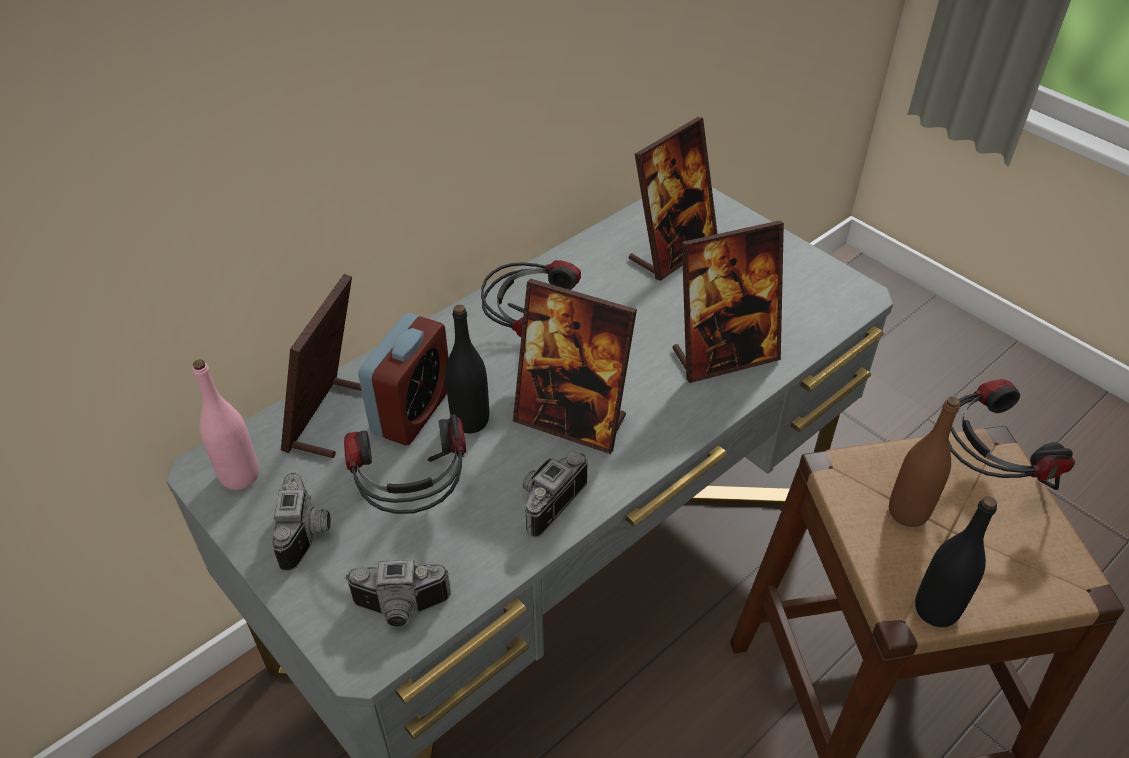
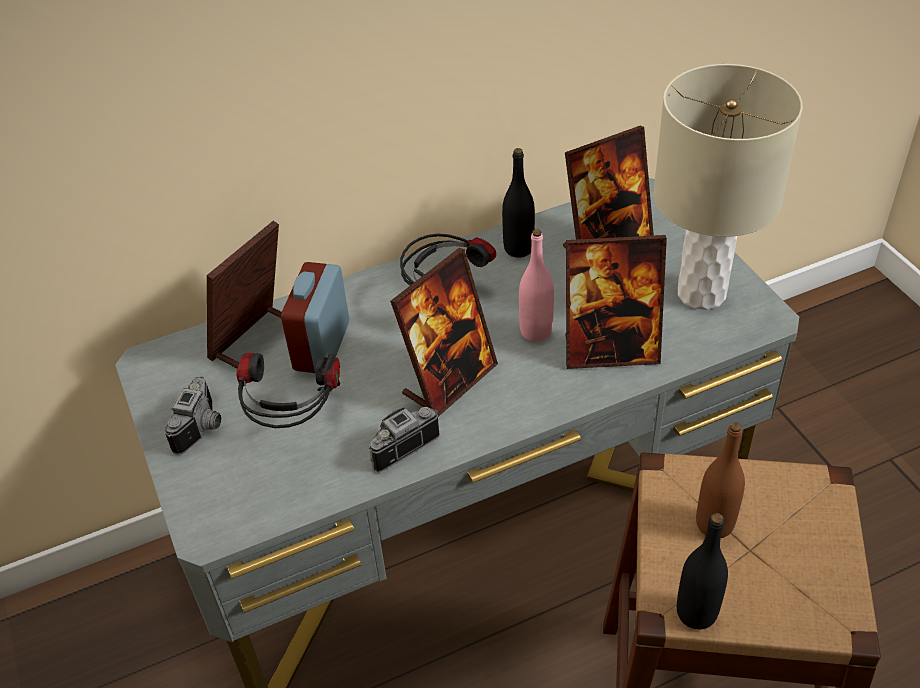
camera: 20 degrees right, 0 degrees up
pink bottle [193,360,259,490] -> pink bottle moved to [519,229,554,342]
camera [345,559,451,627] -> none
alarm clock [358,313,449,446] -> alarm clock turned 150 degrees clockwise [281,262,349,373]
black bottle [445,305,489,433] -> black bottle moved to [502,148,535,258]
picture frame [513,279,637,454] -> picture frame turned 90 degrees counterclockwise [390,248,498,417]
headphones [949,379,1075,490] -> none
none -> beige table lamp [653,64,803,310]

